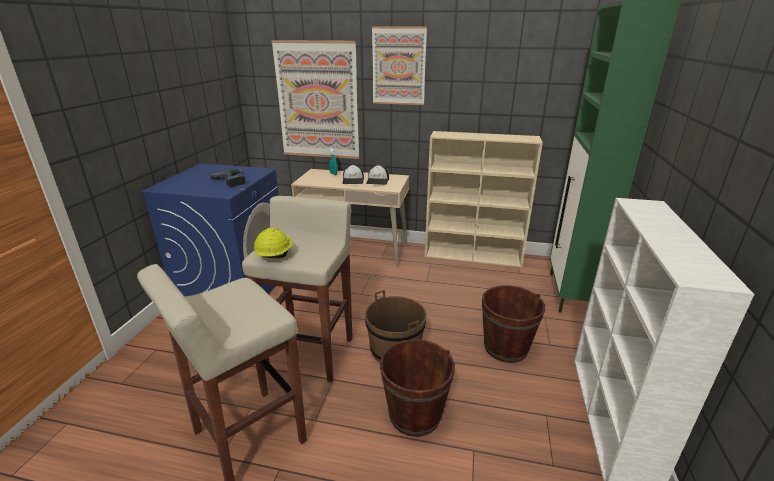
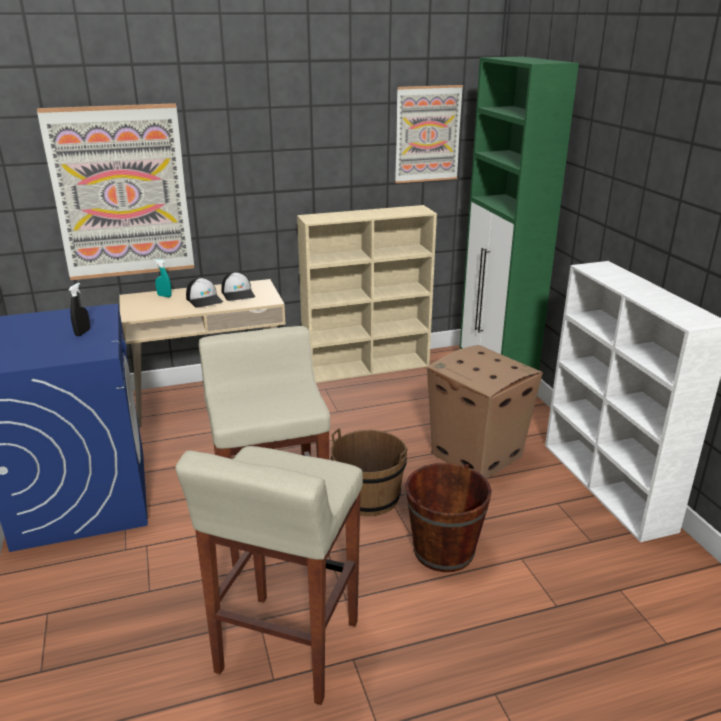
camera: 30 degrees left, 0 degrees up
power drill [210,169,246,187] -> black spray bottle [69,283,90,336]
yellow hard hat [253,228,293,258] -> none
picture [372,27,427,105] -> picture moved to [395,85,463,183]
brown bucket [482,286,545,363] -> cardboard box [427,345,543,479]

